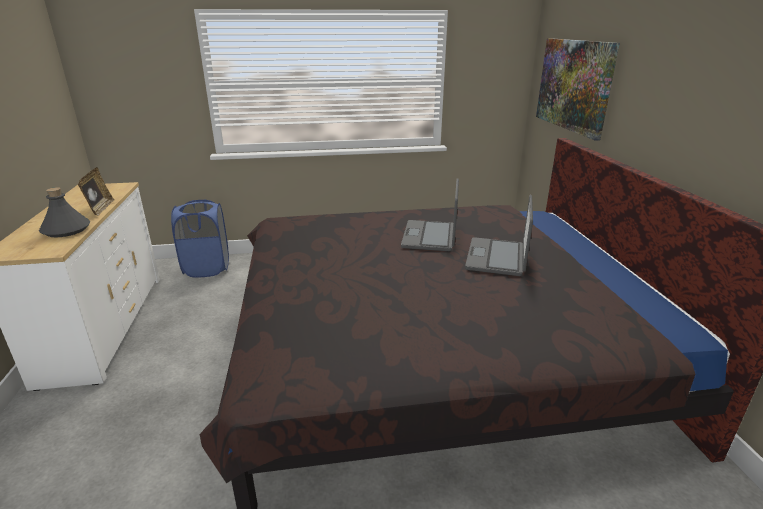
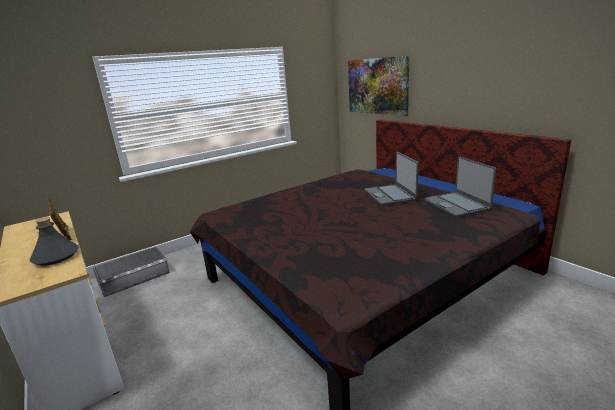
camera: 25 degrees left, 5 degrees down
blue laundry basket [171,199,229,278] -> grey storage box [93,247,170,297]
laptop [401,178,459,251] -> laptop moved to [424,156,496,218]

